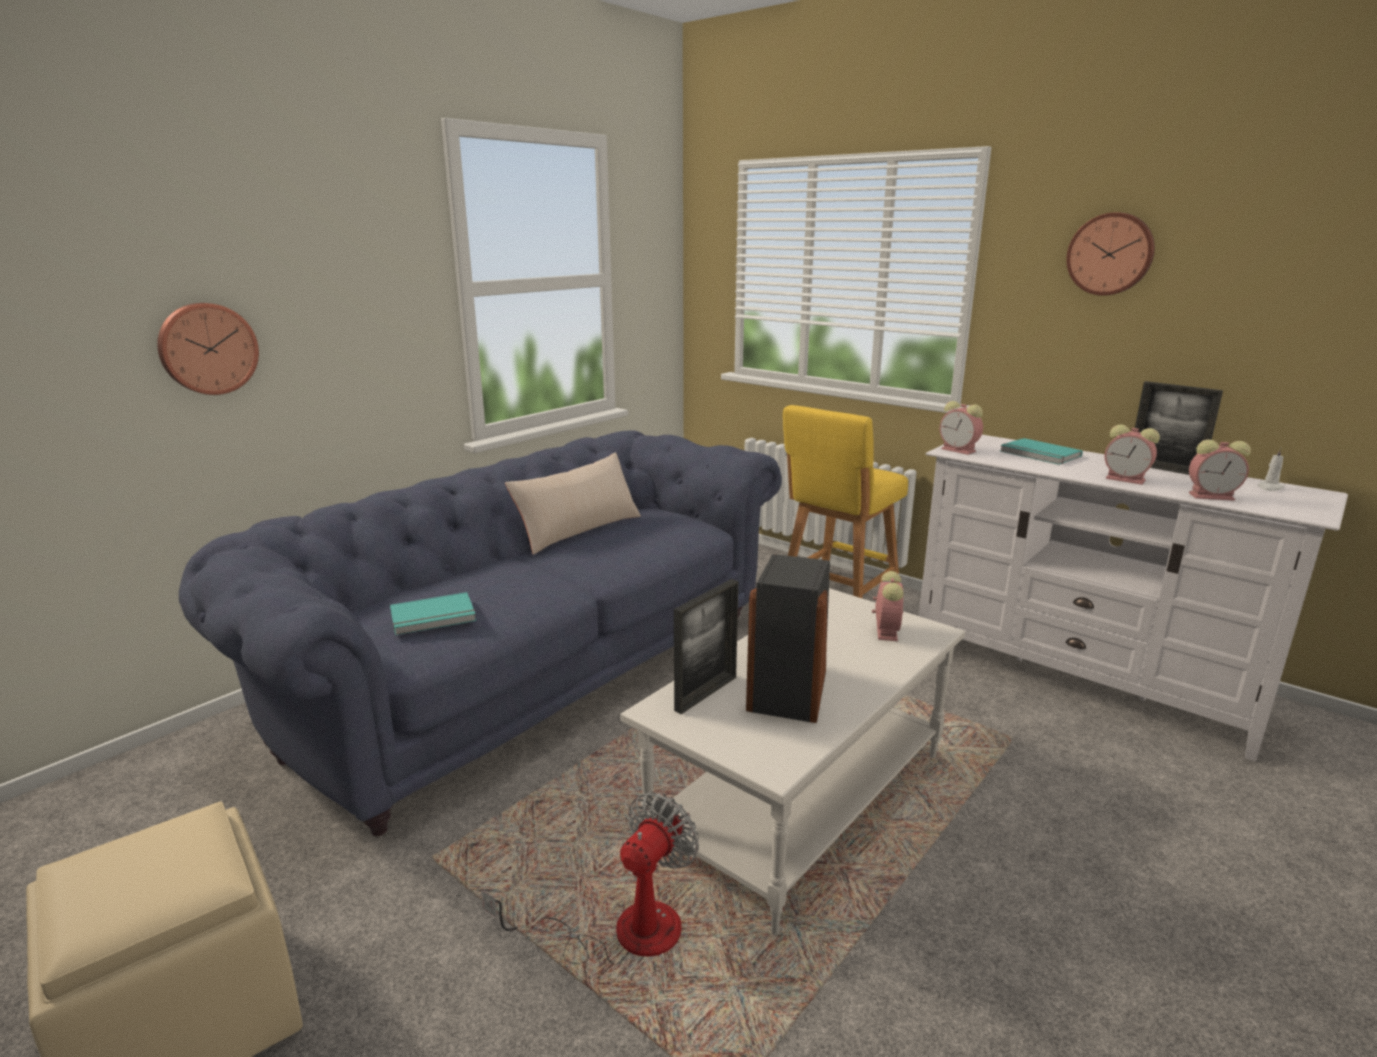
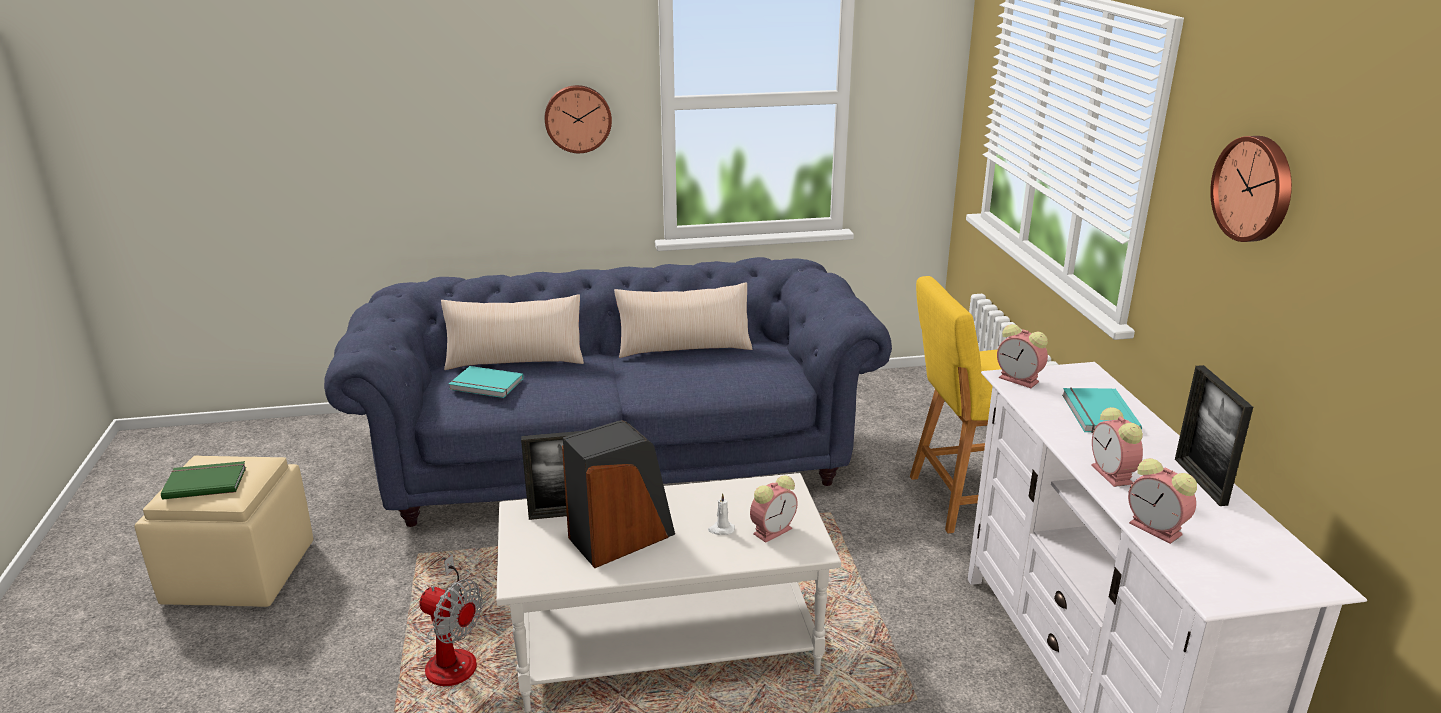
camera: 40 degrees right, 5 degrees up
wall clock [157,303,259,395] -> wall clock moved to [545,85,612,153]
fan [481,792,699,964] -> fan turned 45 degrees clockwise [419,554,483,686]
alarm clock [940,401,983,455] -> alarm clock turned 45 degrees counterclockwise [997,324,1048,388]
white candle [1258,447,1284,491] -> white candle moved to [708,493,735,535]
none -> green book [161,461,246,500]
none -> beige pillow [441,294,584,370]

